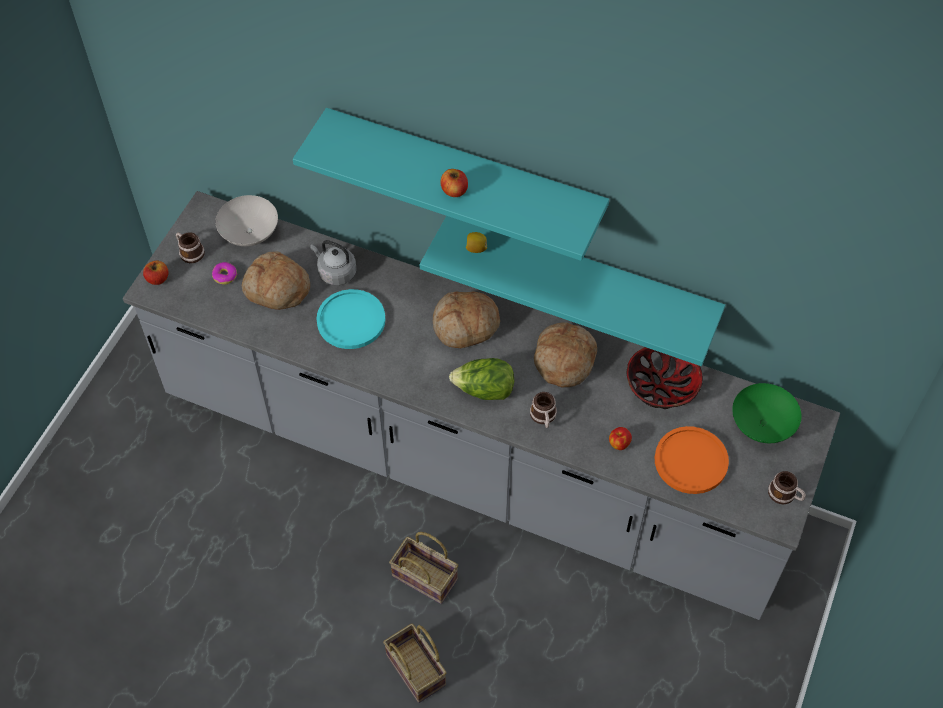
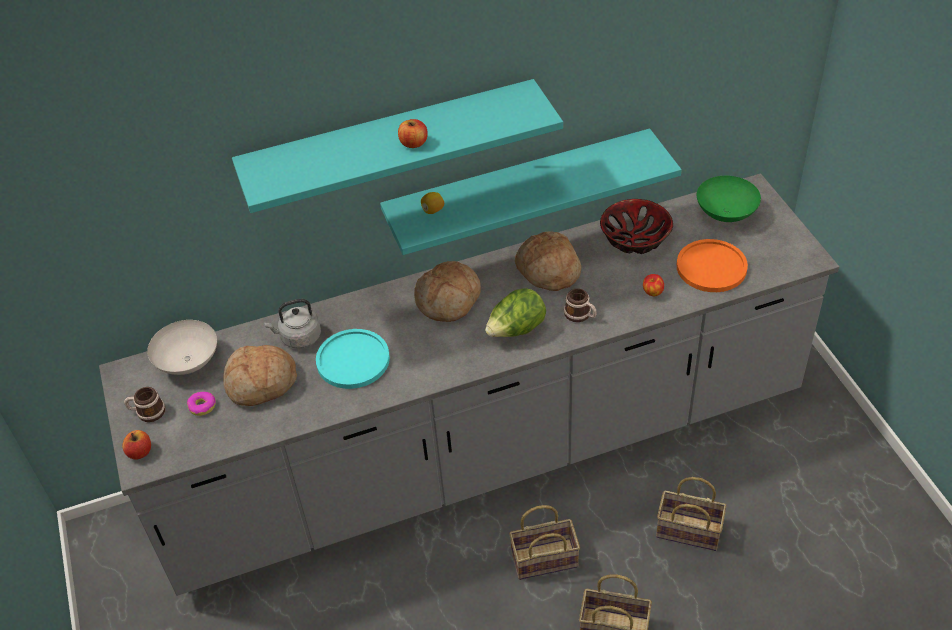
camera: 40 degrees left, 10 degrees down
mug [768,471,806,504] -> none
none -> basket [656,477,726,551]

